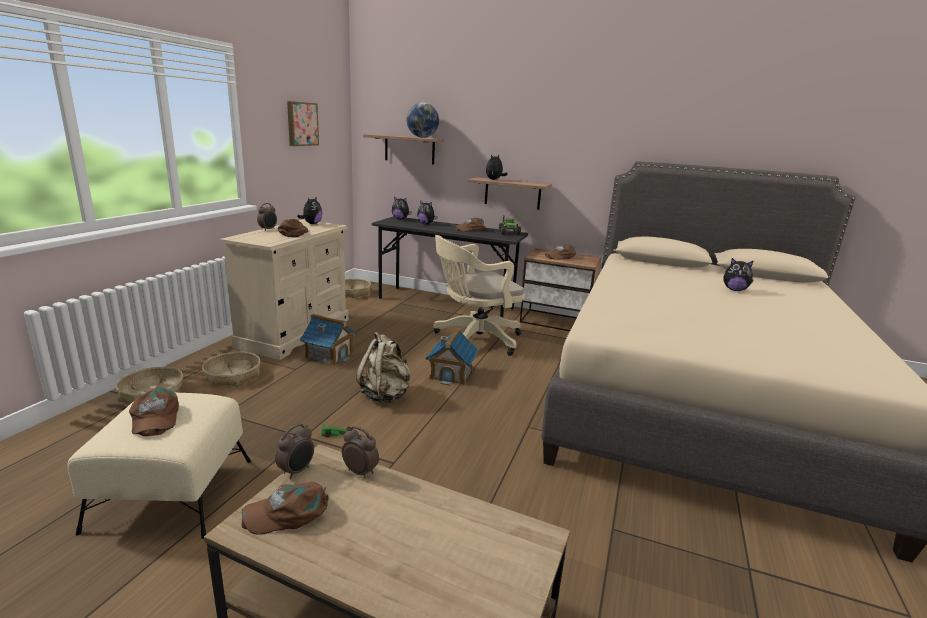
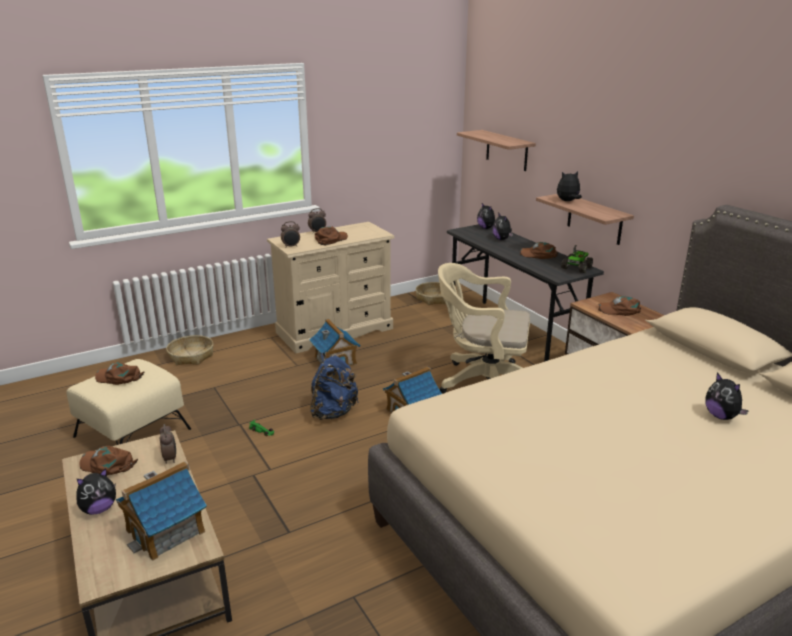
camera: 40 degrees right, 5 degrees up
brown cap [129,386,179,436] -> brown cap turned 90 degrees clockwise [95,362,144,385]
basket [202,352,261,387] -> none
alarm clock [275,423,314,479] -> alarm clock moved to [281,221,300,248]
picture [287,101,319,146] -> none
plush toy [297,196,322,224] -> plush toy moved to [76,468,116,515]
beige backpack [356,332,411,403] -> blue backpack [310,352,359,420]
globe [407,103,439,138] -> none
none -> toy house [116,461,207,561]

